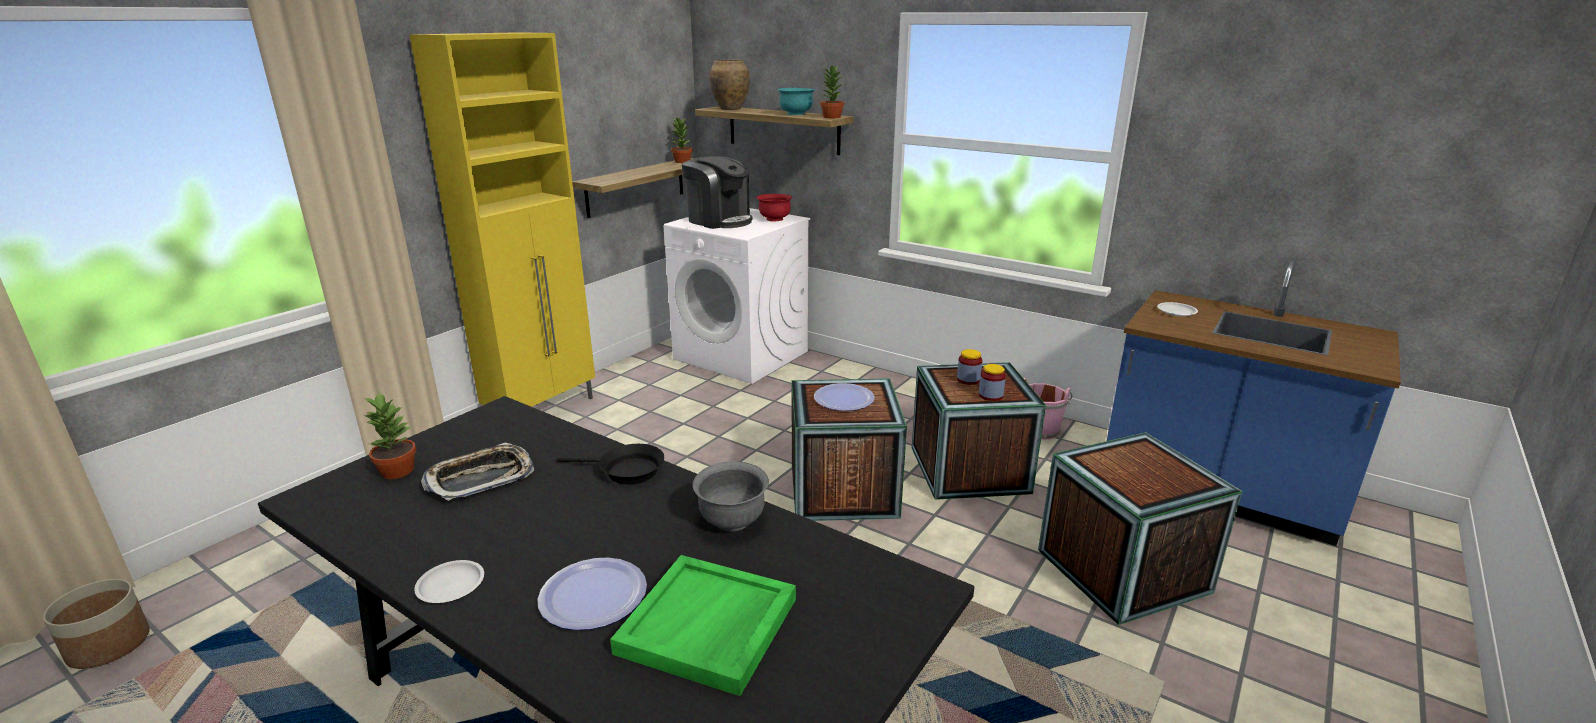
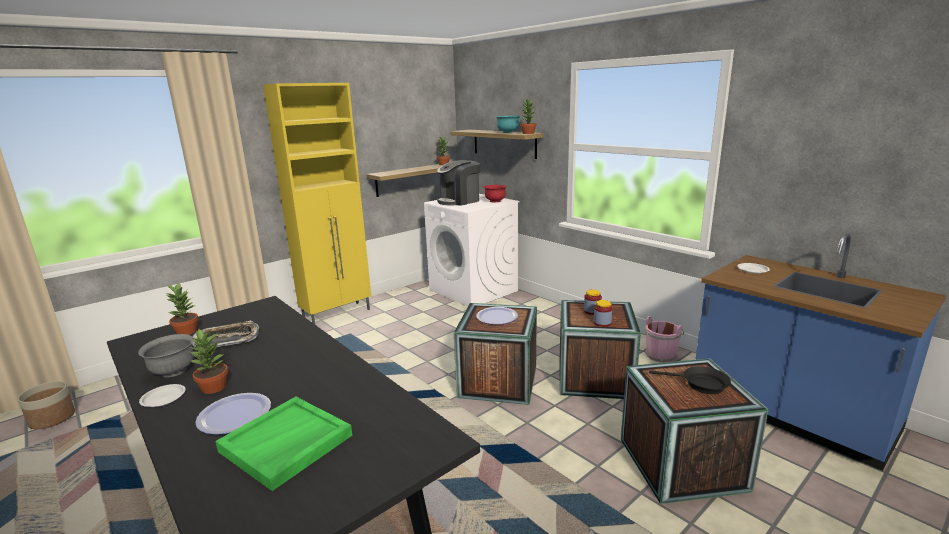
camera: 15 degrees right, 5 degrees down
black frying pan [557,444,664,485] -> black frying pan moved to [649,366,731,394]
coffee machine [682,156,752,229] -> coffee machine turned 90 degrees clockwise [437,160,480,206]
grey bowl [693,461,769,531] -> grey bowl moved to [138,334,194,377]
brown vase [709,59,750,110] -> none
none -> potted plant [189,329,228,394]

